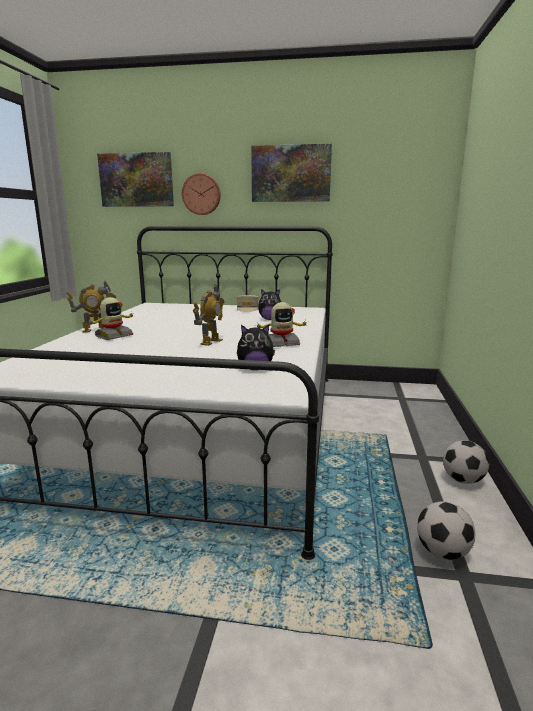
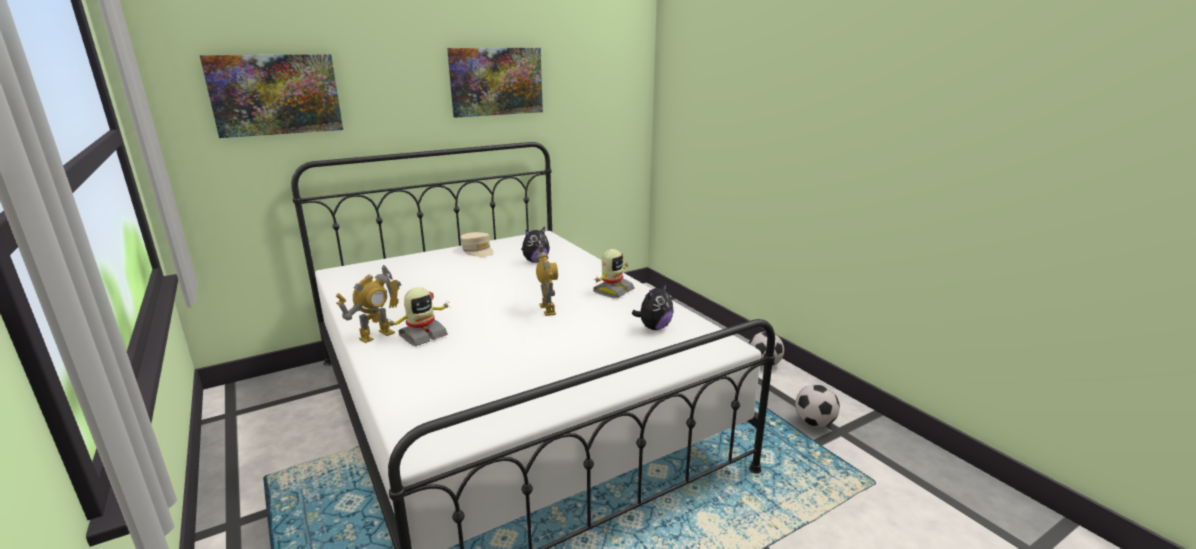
camera: 40 degrees left, 5 degrees up
toy robot [88,297,134,340] -> toy robot turned 45 degrees clockwise [389,287,451,346]
wall clock [182,173,221,215] -> none

